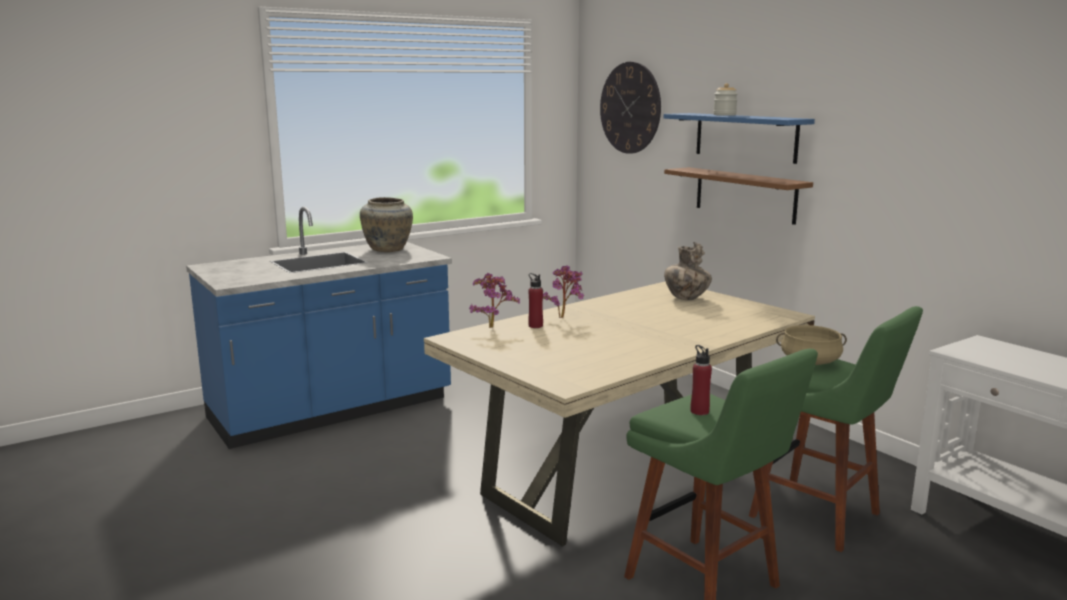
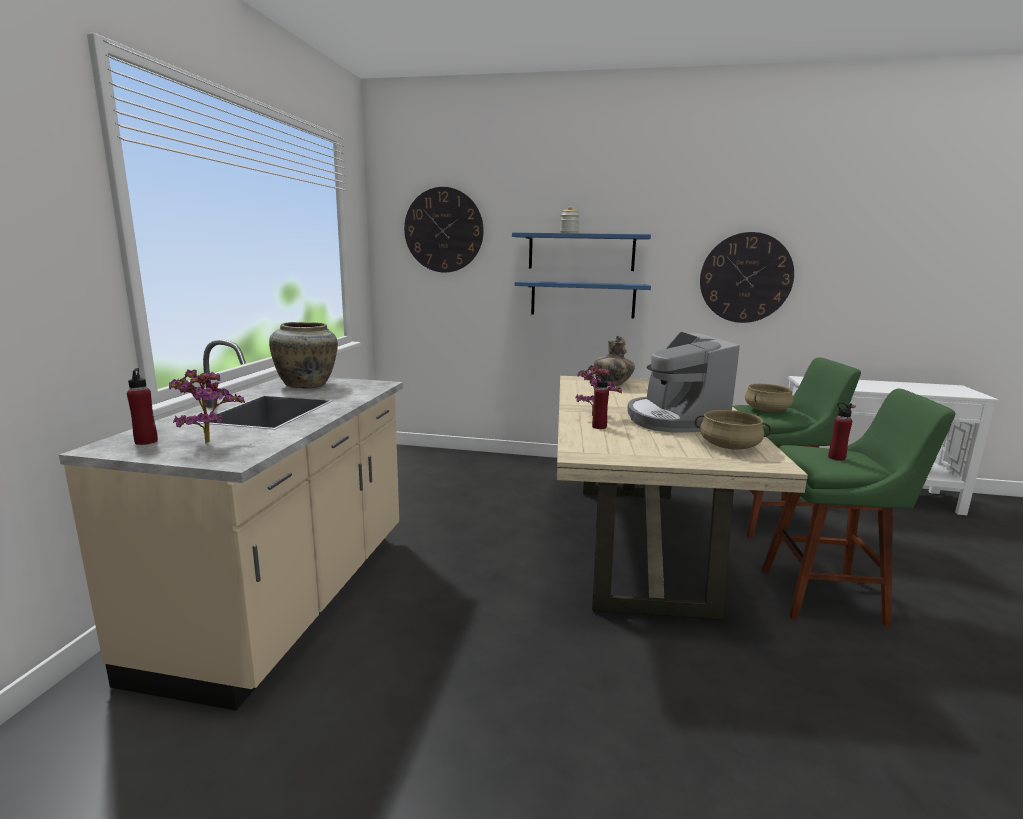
camera: 45 degrees left, 0 degrees up
blue counter [186,207,452,449] -> beige counter [59,339,403,710]
potted plant [469,273,520,328] -> potted plant moved to [169,369,245,444]
brown shelf [664,167,813,225] -> blue shelf [515,281,651,319]
none -> red bottle [127,368,158,445]
none -> coffee machine [627,332,740,432]
none -> beige cooking pot [695,410,771,450]
none -> wall clock [700,232,794,323]

